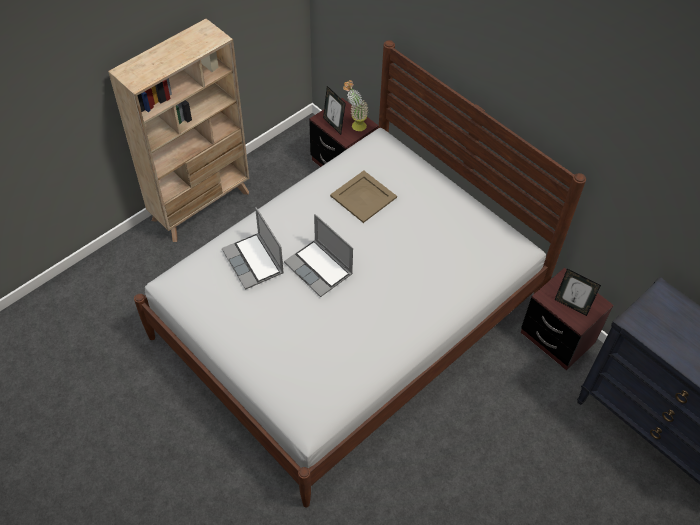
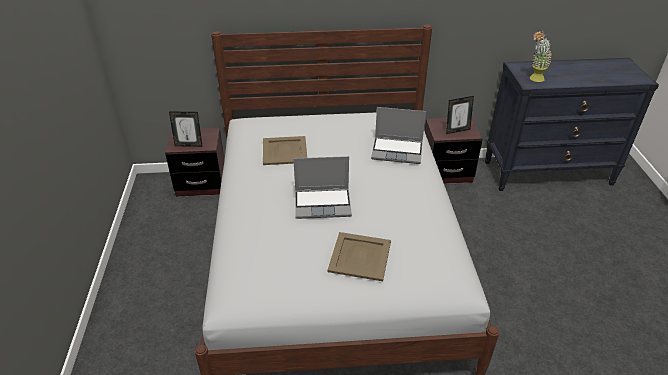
camera: 50 degrees left, 15 degrees down
beige bookcase [108,18,249,242] -> none
laptop [222,207,284,290] -> laptop moved to [371,107,426,164]
potted plant [343,80,369,131] -> potted plant moved to [530,30,552,82]
none -> beige tray [327,232,391,281]

